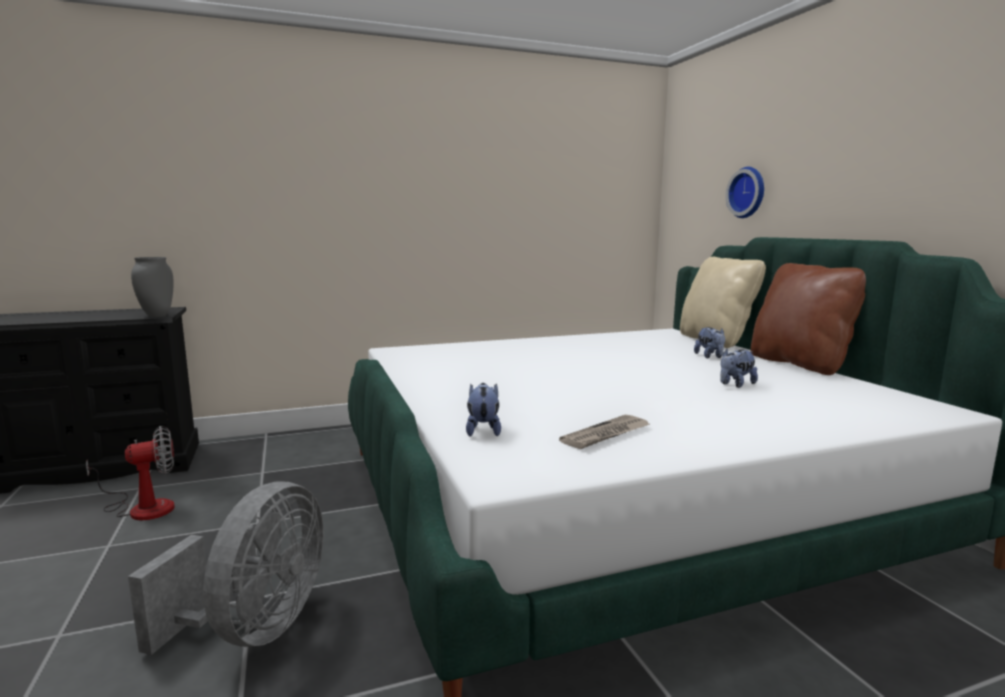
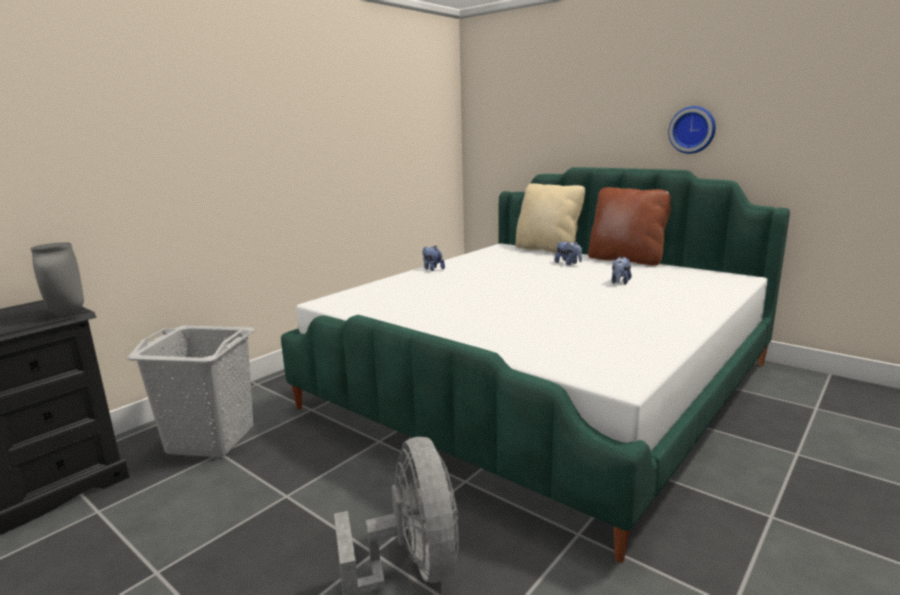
camera: 30 degrees left, 5 degrees up
fan [86,426,175,520] -> none
plush toy [466,383,501,437] -> plush toy moved to [422,245,445,271]
newspaper [559,415,650,449] -> none
wall clock [725,167,764,218] -> wall clock moved to [668,106,716,154]
none -> grey laundry basket [127,326,255,457]

